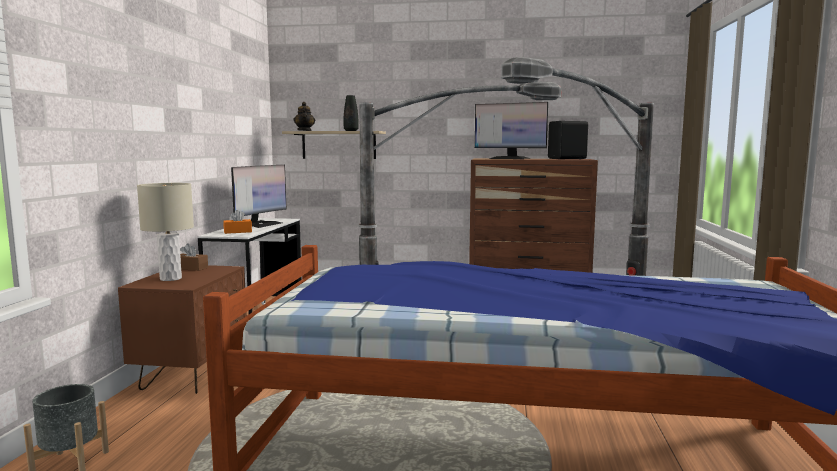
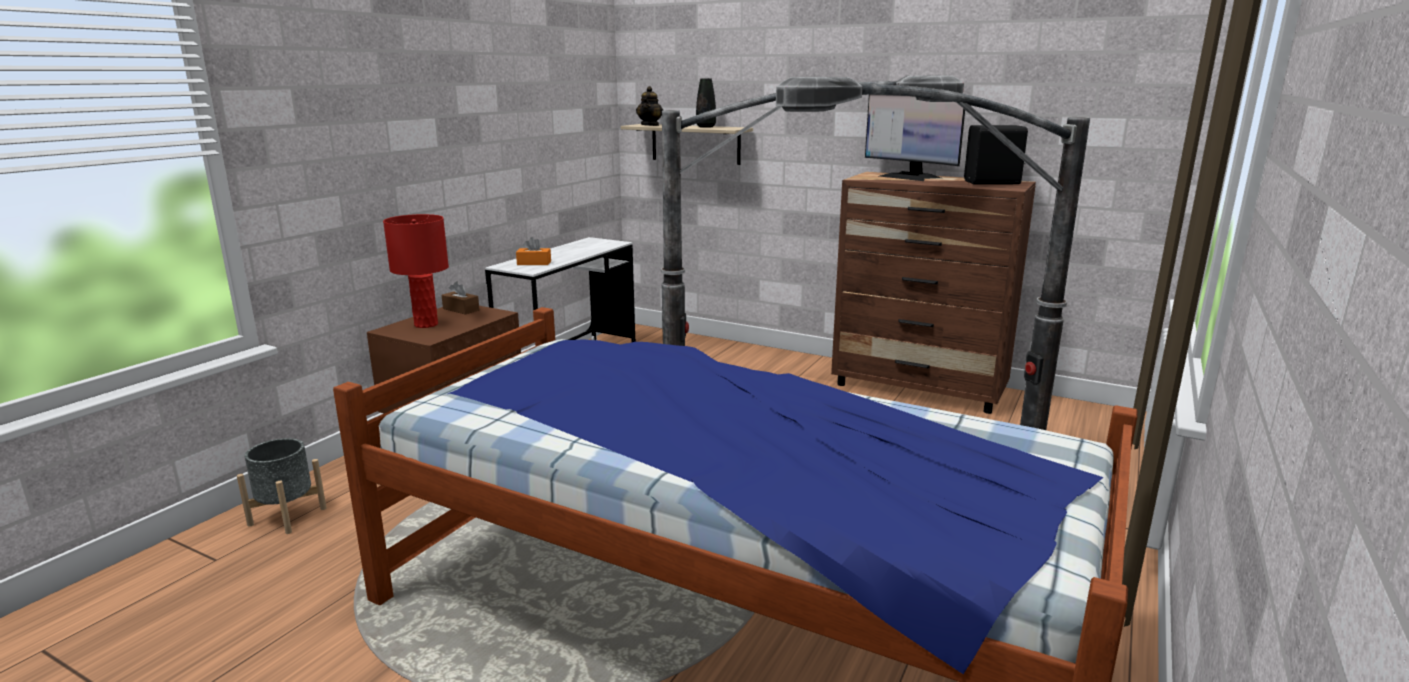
camera: 20 degrees right, 10 degrees up
beige table lamp [137,183,194,281] -> red table lamp [383,214,449,328]
monitor [231,165,287,228] -> none

